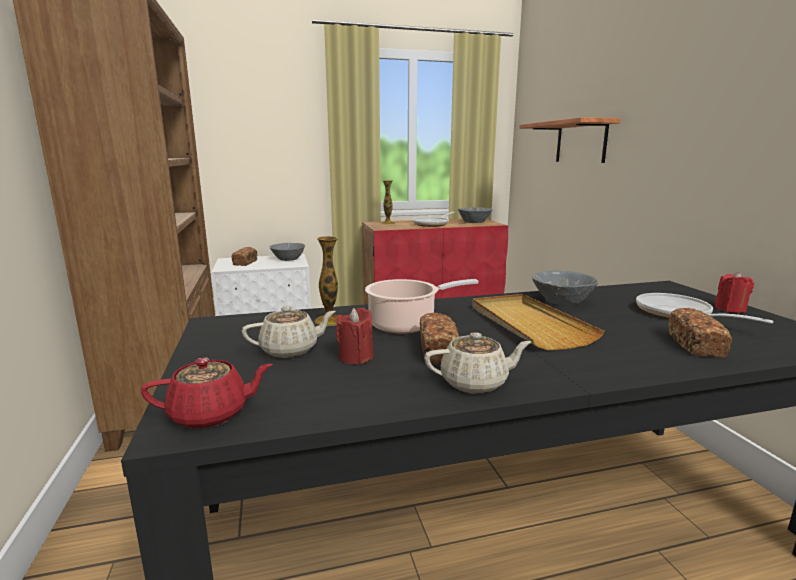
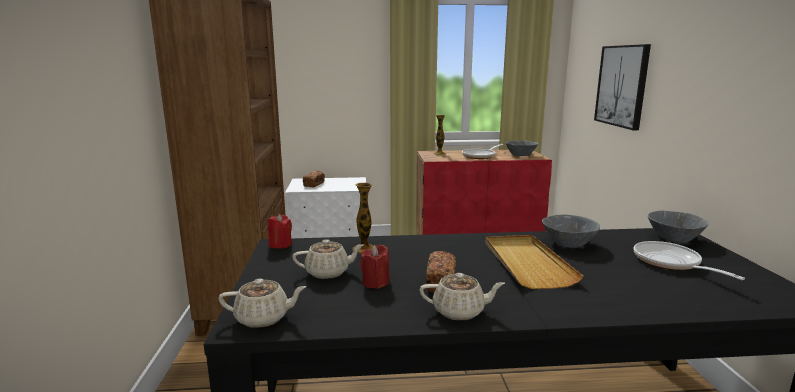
camera: 10 degrees right, 0 degrees up
red teapot [141,358,273,429] -> beige teapot [218,279,307,328]
grey bowl [269,243,305,261] -> grey bowl moved to [648,210,709,243]
cooking pot [365,279,478,334] -> none
shelf [519,117,620,163] -> picture [594,44,651,130]
bread [668,308,732,358] -> none
red candle [715,272,754,313] -> red candle moved to [268,214,292,249]

